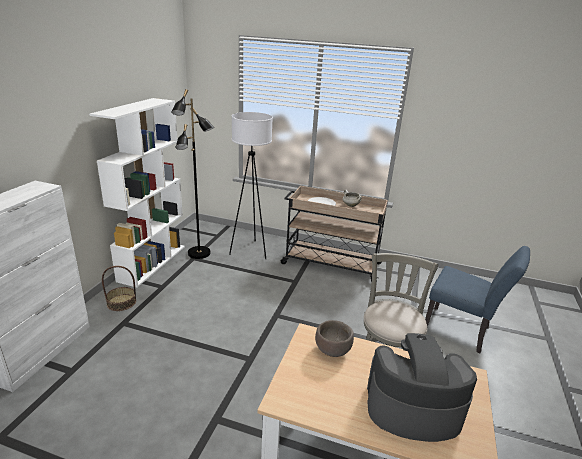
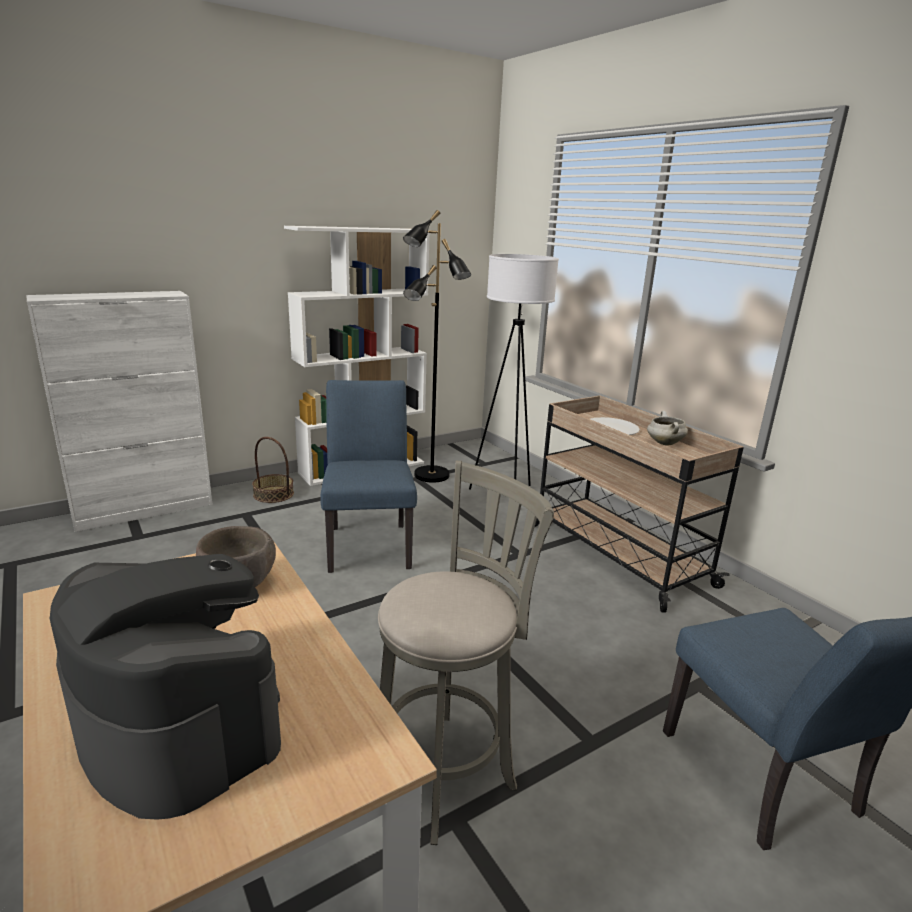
camera: 40 degrees right, 5 degrees down
none -> blue chair [320,380,417,573]

